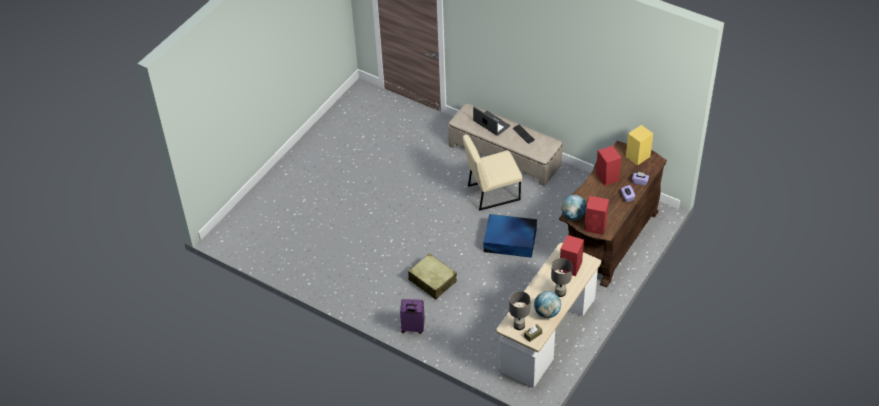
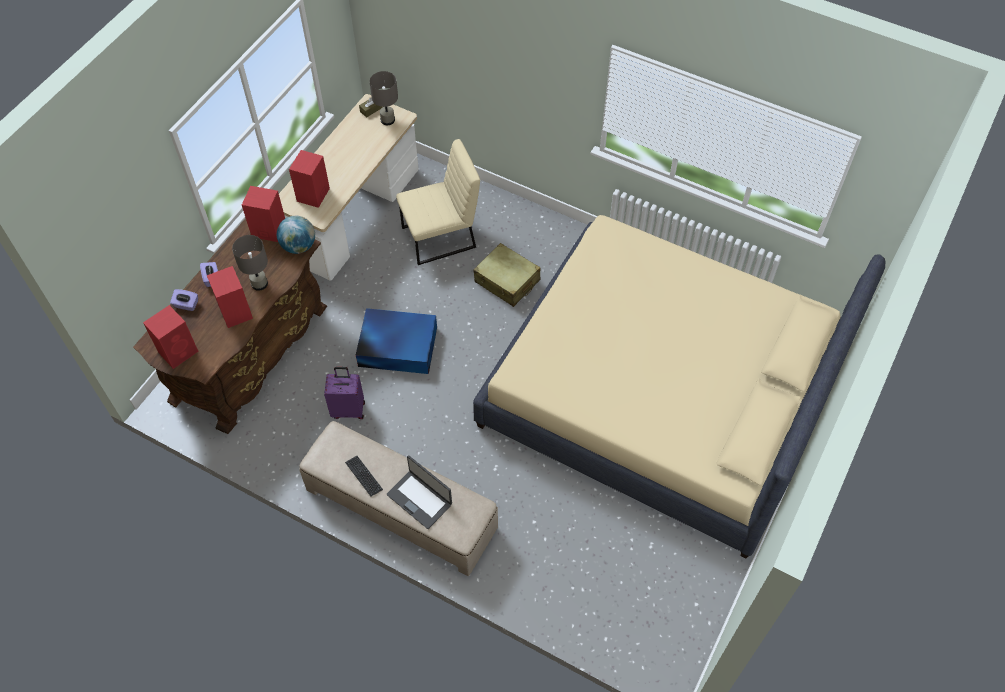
camera: 175 degrees right, 10 degrees up
purple suitcase [400,299,425,334] -> purple suitcase moved to [324,367,365,419]
beige chair [463,135,522,211] -> beige chair moved to [396,139,480,265]
globe [534,291,561,318] -> none
grey table lamp [551,258,572,297] -> grey table lamp moved to [232,235,268,291]
yellow speaker [626,125,653,166] -> red speaker [143,305,199,369]
none -> beige bed [473,215,886,558]

